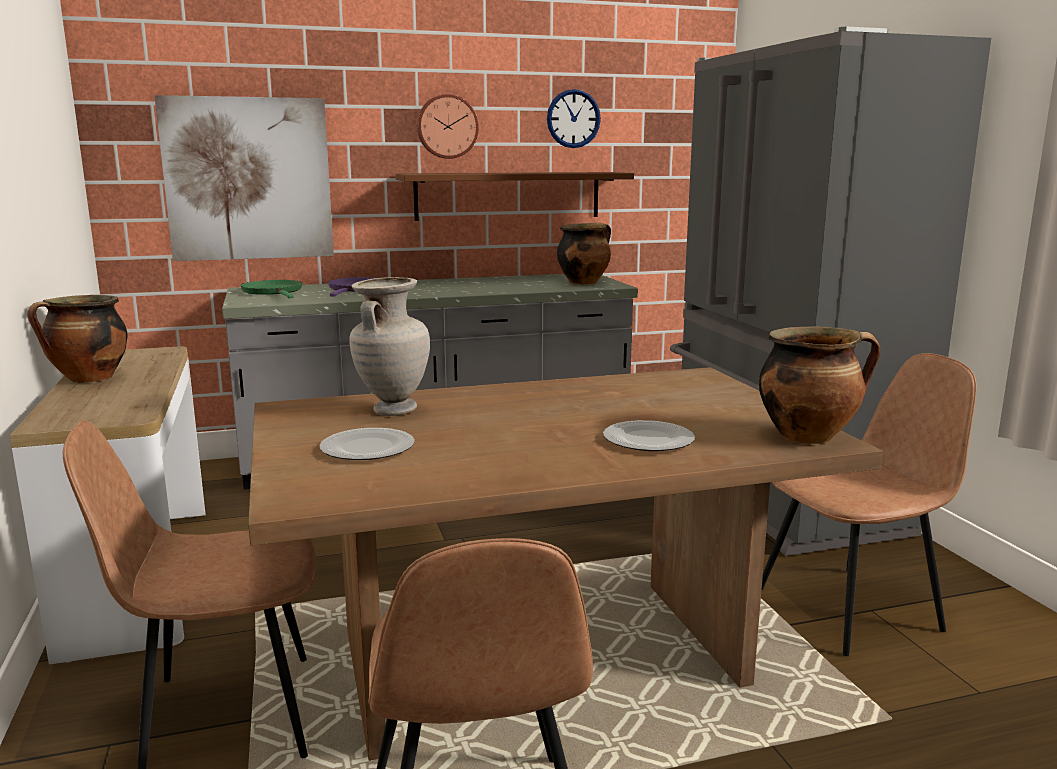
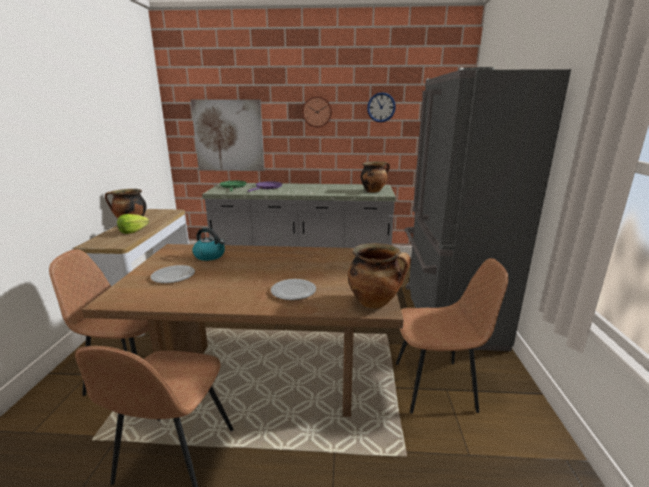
camera: 20 degrees right, 5 degrees up
beige vase [349,277,430,416] -> kettle [192,228,225,261]
brown shelf [395,172,634,221] -> none
none -> lettuce [117,214,149,234]

